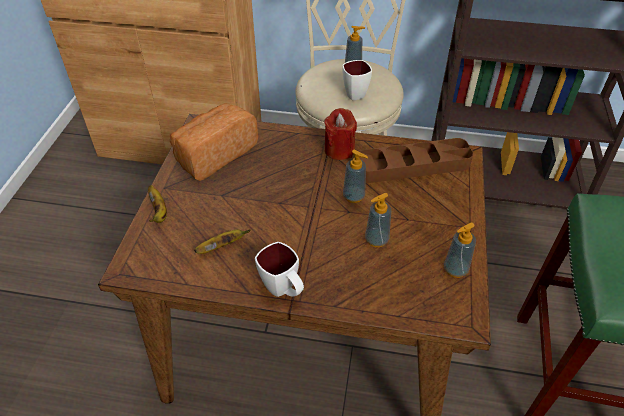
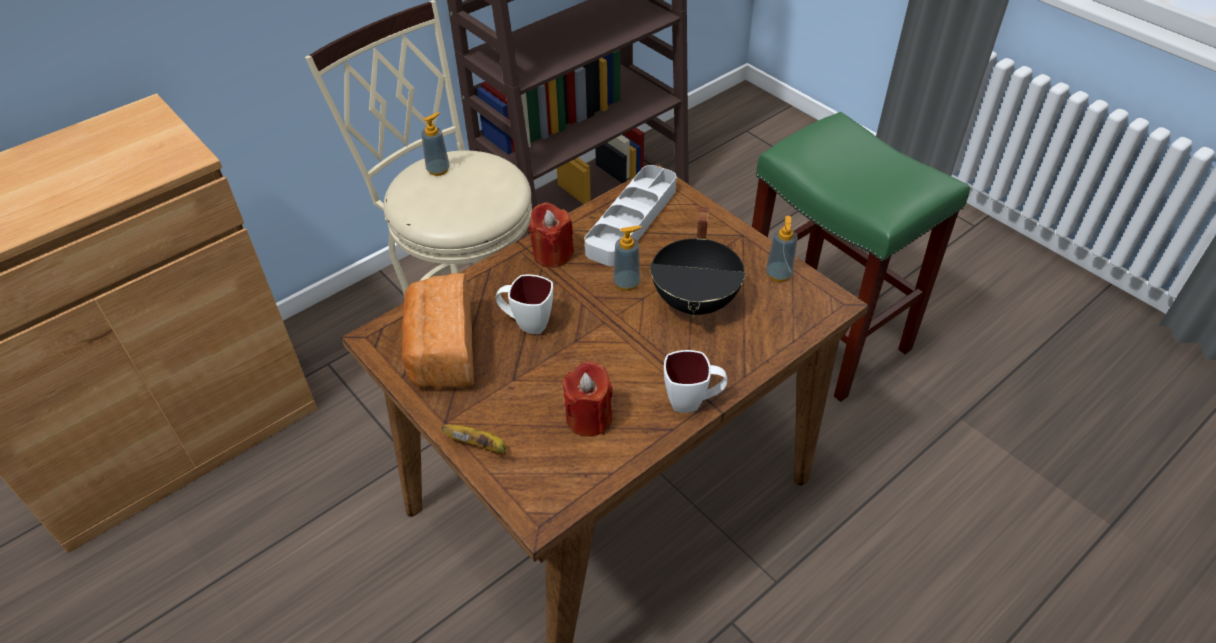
camera: 50 degrees left, 0 degrees up
banana [194,229,250,254] -> red candle [562,361,613,437]
white mug [342,60,372,100] -> white mug moved to [496,275,553,334]
brown tray [359,138,473,183] -> grey tray [585,165,676,266]
soap dispenser [365,193,391,247] -> black cooking pot [650,207,746,317]

